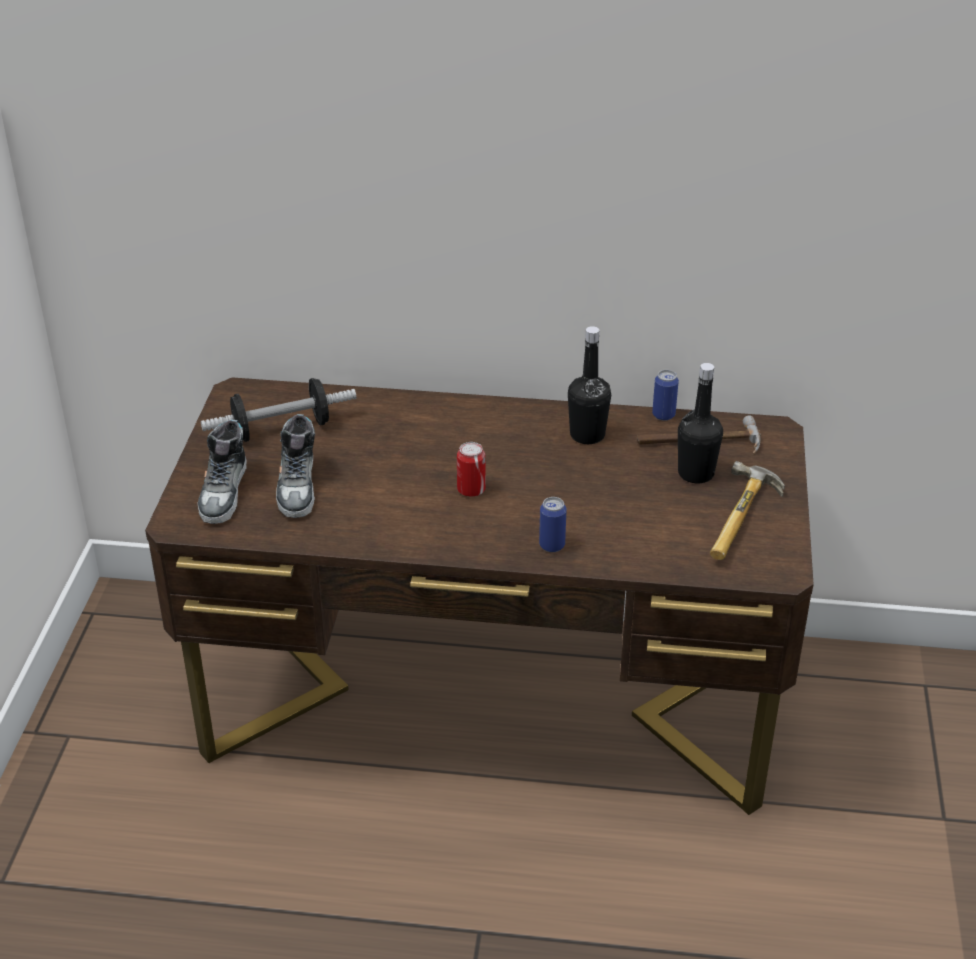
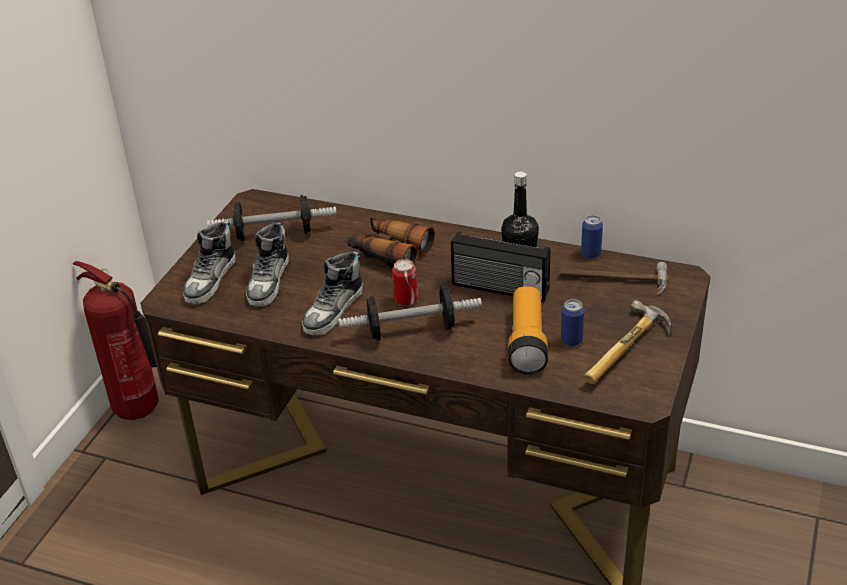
camera: 15 degrees right, 0 degrees up
can [539,497,567,552] -> can moved to [561,299,584,347]
black bottle [678,363,723,483] -> none
none -> fire extinguisher [73,261,158,420]
none -> shoe [302,252,363,336]
none -> dumbbell [338,286,482,340]
none -> binoculars [348,218,435,268]
none -> radio [451,231,550,302]
none -> flashlight [508,286,548,374]

